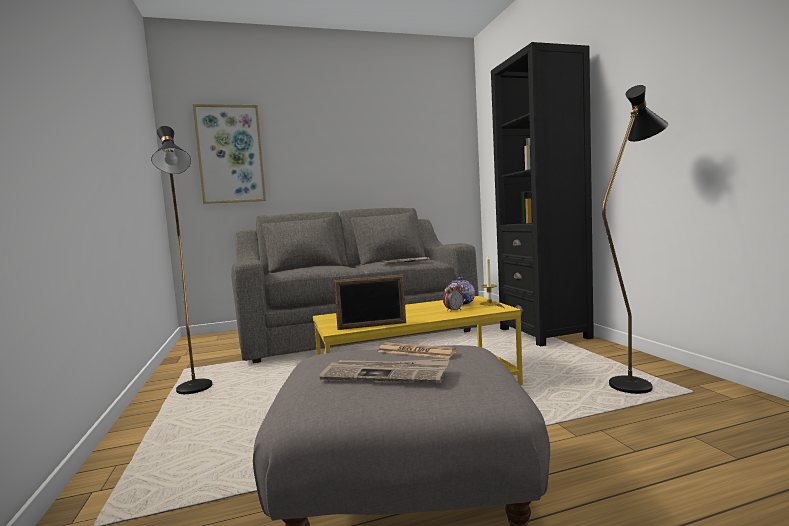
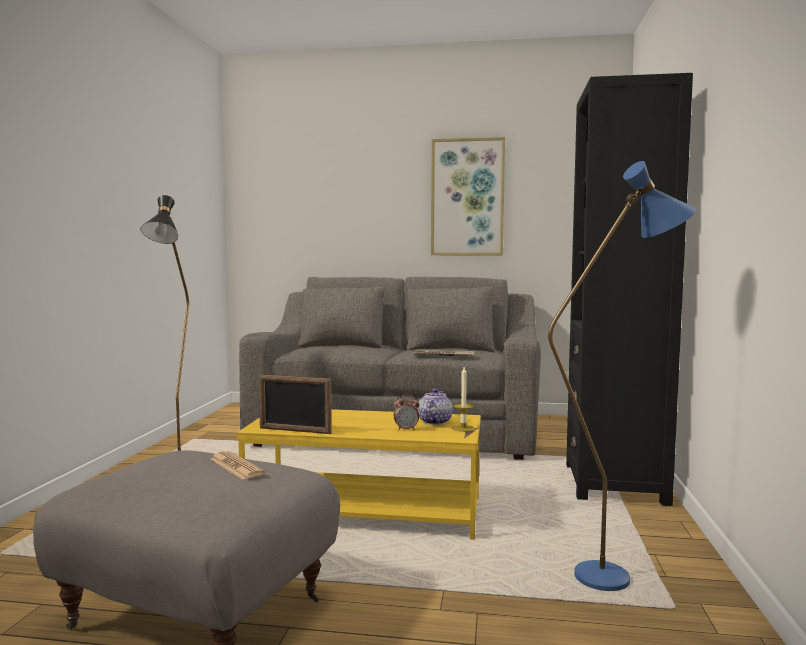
camera: 25 degrees right, 0 degrees up
picture [193,104,266,204] -> picture moved to [431,137,505,255]
newspaper [320,358,450,383] -> none
black floor lamp [602,85,668,394] -> blue floor lamp [548,161,696,591]

